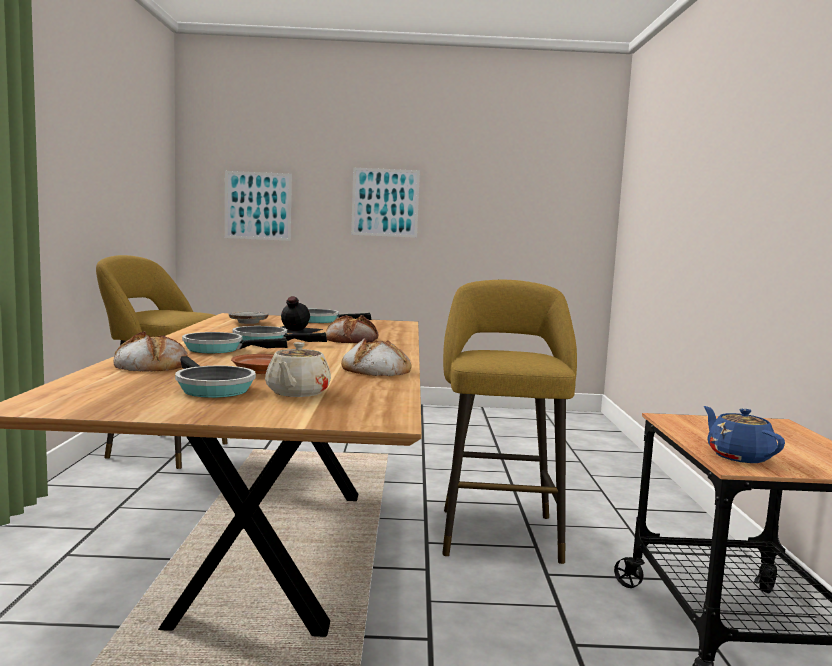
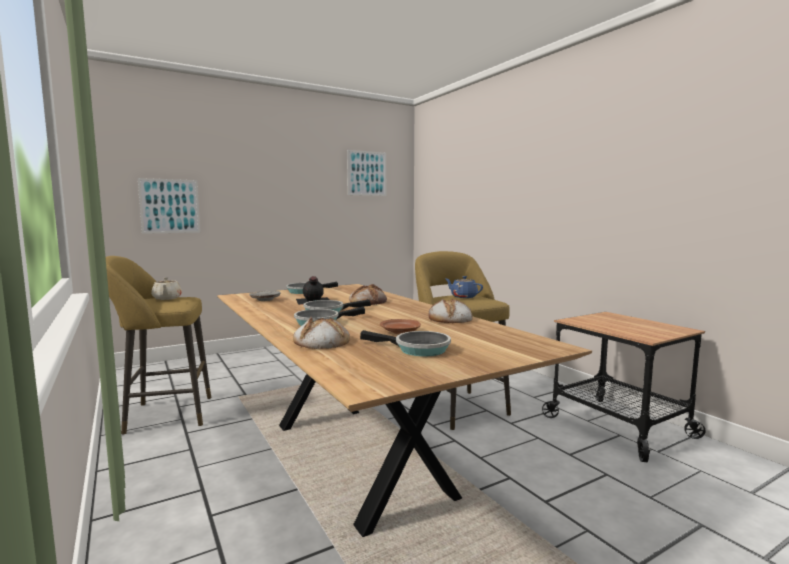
camera: 30 degrees left, 0 degrees up
beige teapot [265,342,331,397] -> beige teapot moved to [151,277,182,300]
picture [351,168,420,238] -> picture moved to [347,150,386,196]
blue teapot [704,406,785,463] -> blue teapot moved to [446,276,483,298]

